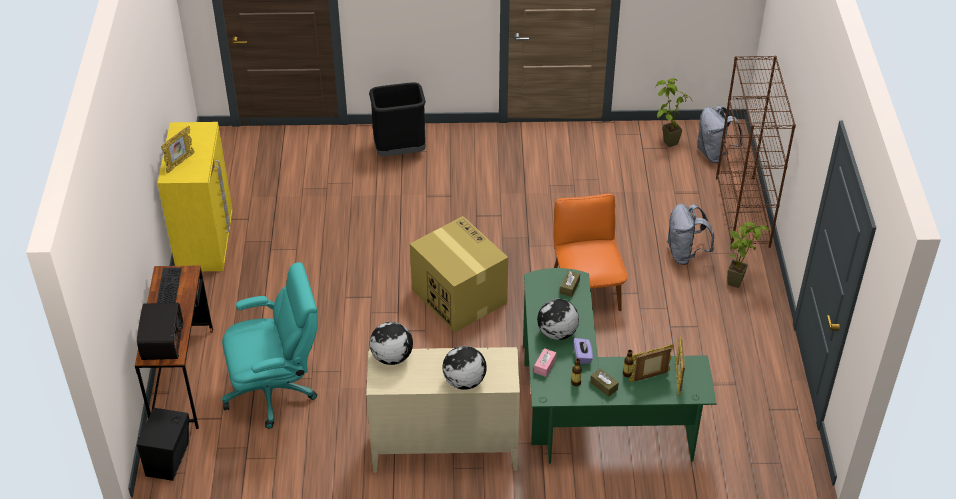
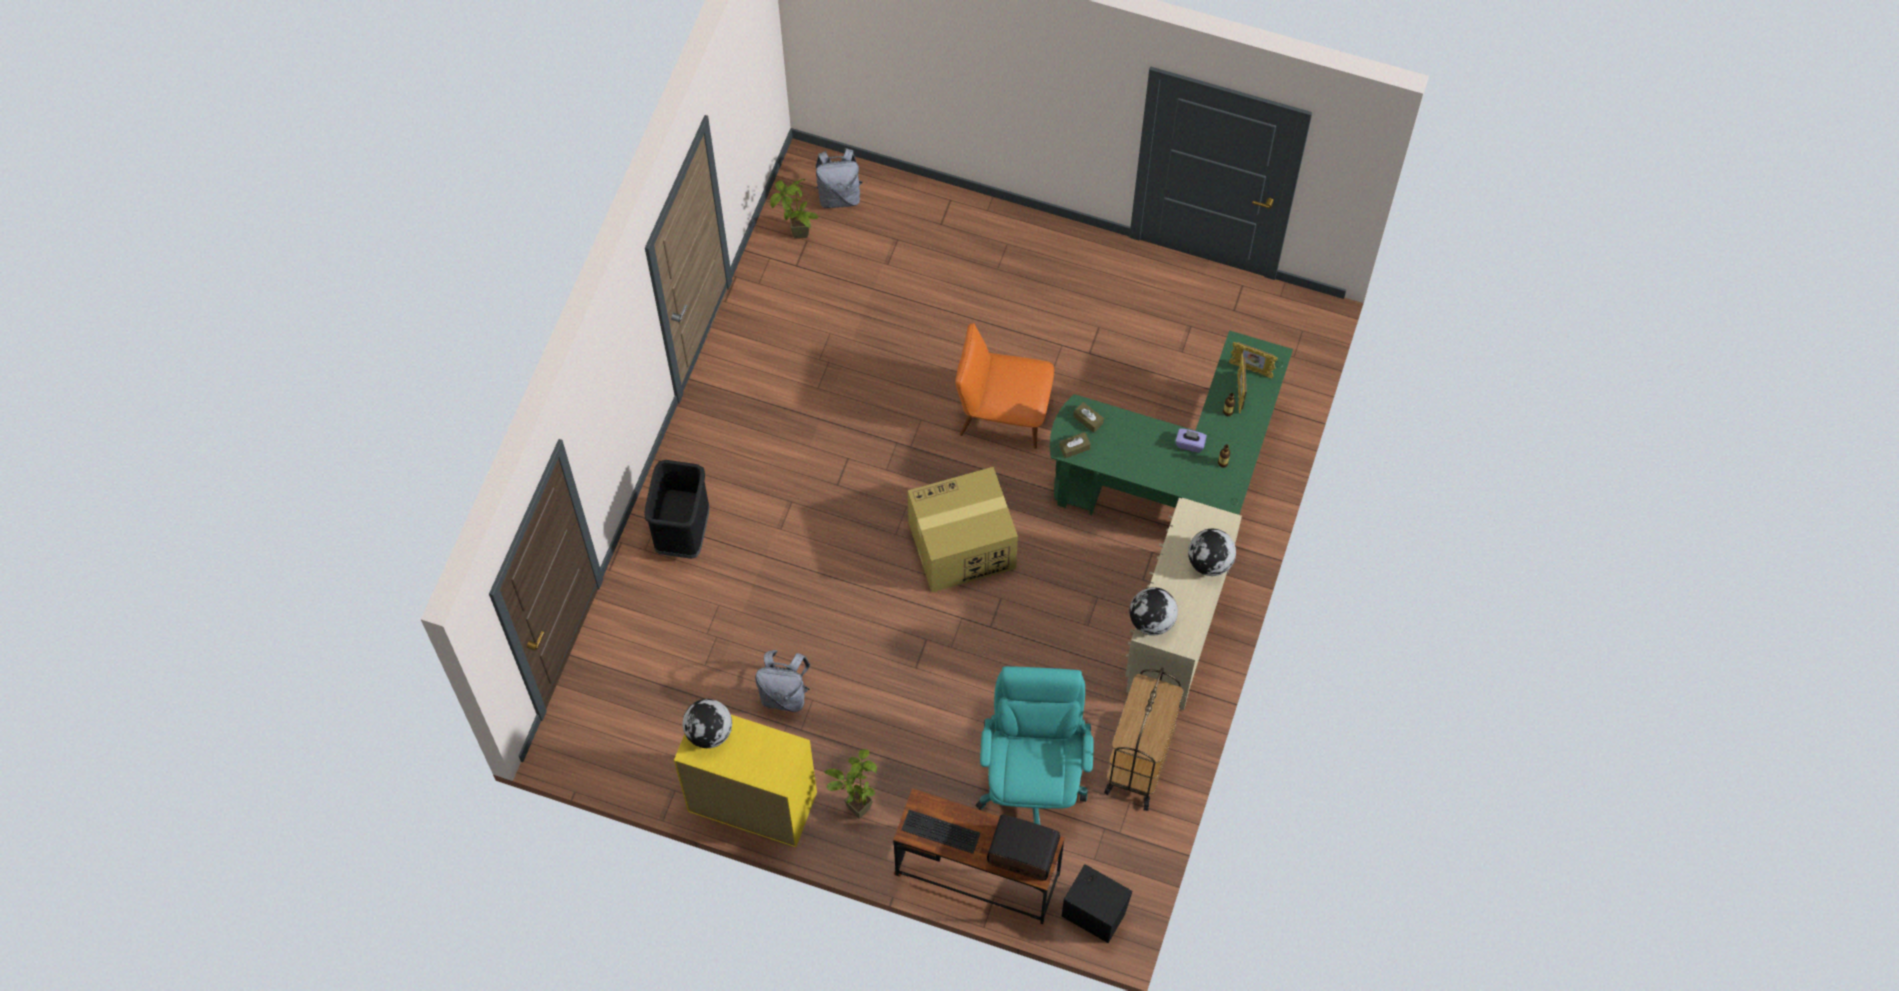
camera: 70 degrees left, 20 degrees up
picture frame [161,125,195,174] -> none
pink tissue box [534,348,556,377] -> none
globe [537,299,579,340] -> globe moved to [683,699,732,748]
brown tissue box [590,368,618,397] -> brown tissue box moved to [1059,432,1091,458]
grey backpack [667,204,714,265] -> grey backpack moved to [755,650,810,712]
brown bookcase [716,55,796,248] -> none
potted plant [727,222,771,288] -> potted plant moved to [824,749,877,819]
none -> brown cart [1104,667,1184,811]

